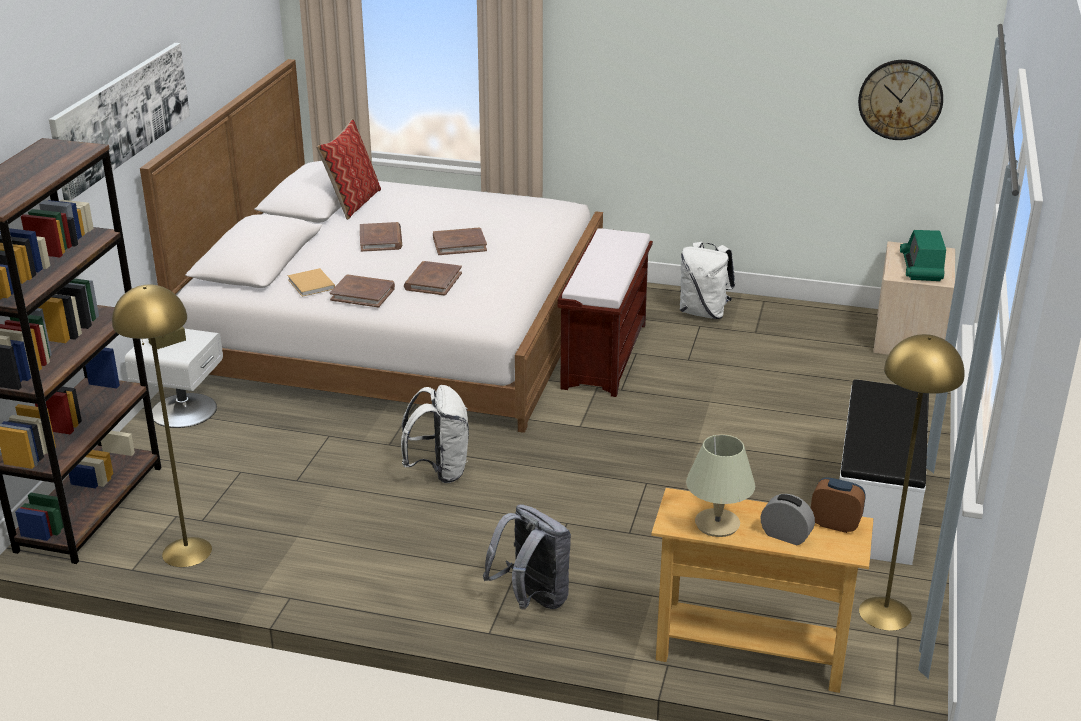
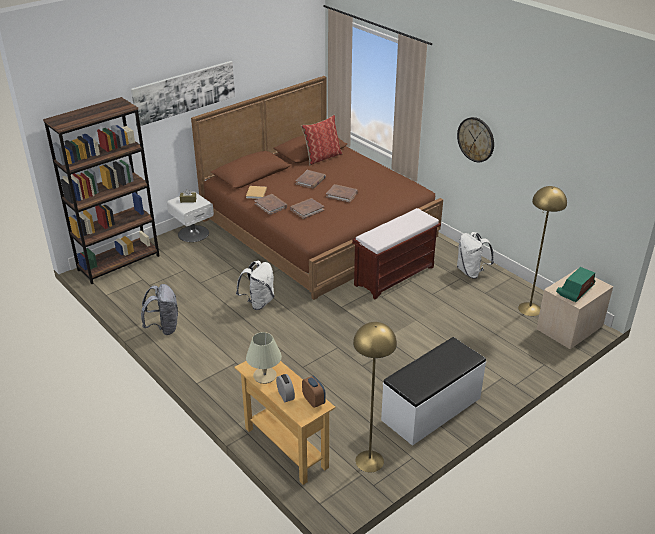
camera: 35 degrees right, 5 degrees up
yellow floor lamp [112,284,212,567] -> yellow floor lamp moved to [518,186,567,316]
white bed [140,59,603,433] -> brown bed [191,76,443,300]
grey backpack [483,504,571,610] -> grey backpack moved to [141,284,178,335]
wall clock [858,60,943,140] -> wall clock moved to [457,117,494,162]

